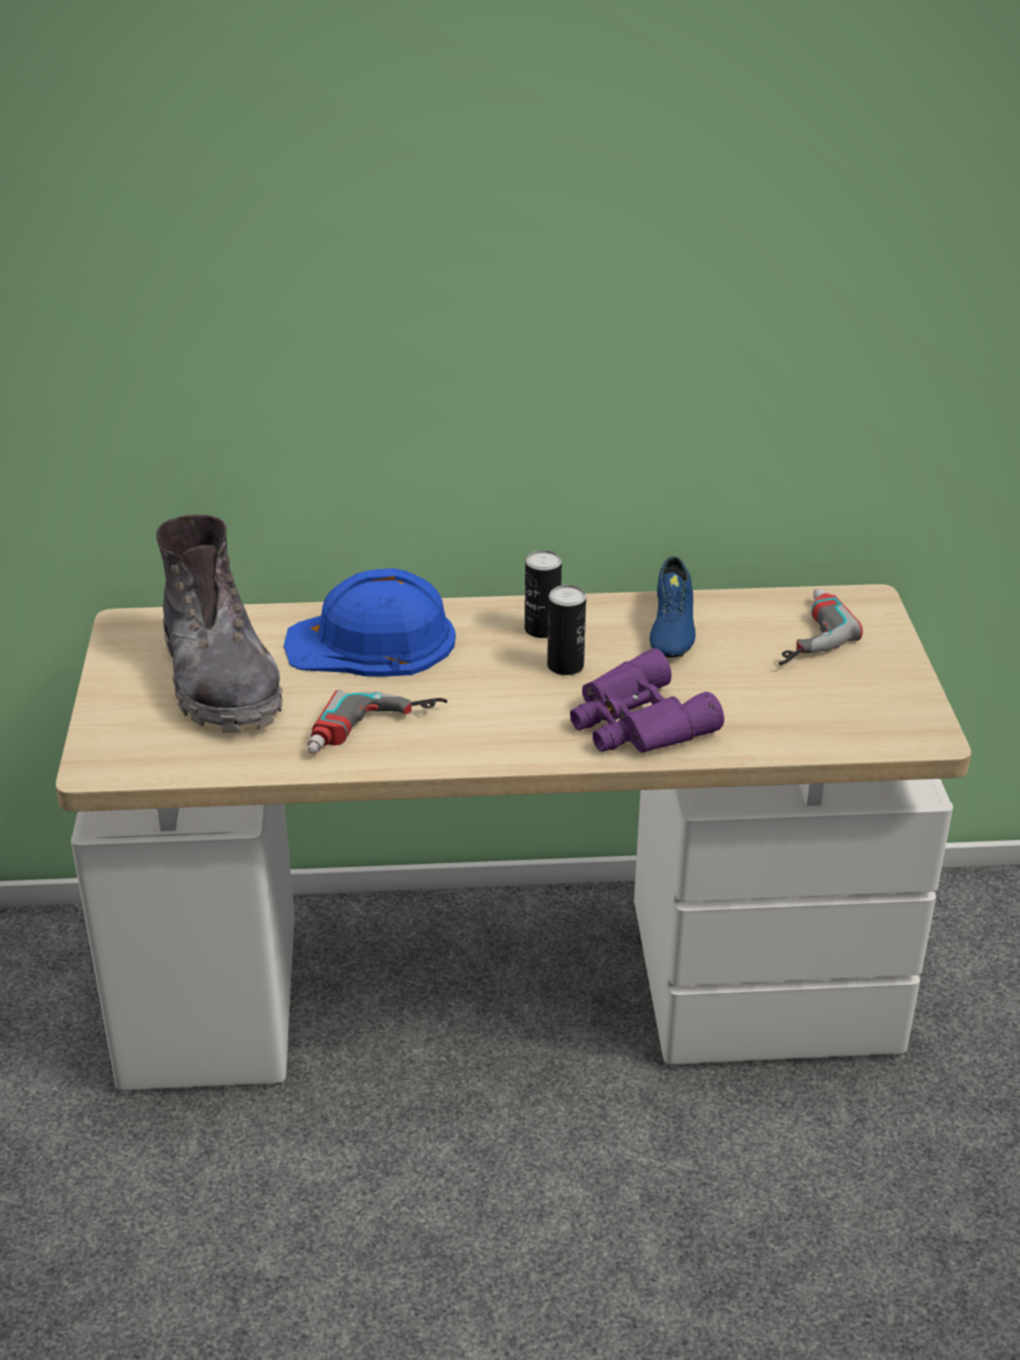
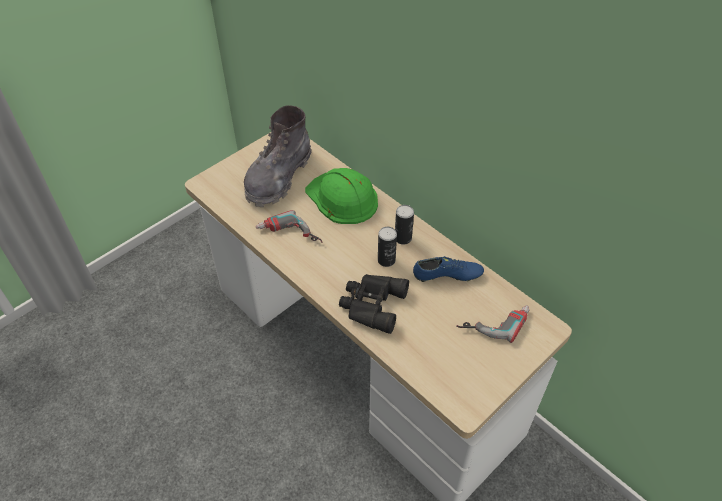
camera: 50 degrees right, 15 degrees up
blue hard hat [284,568,456,677] -> green hard hat [305,168,378,224]
purple binoculars [570,648,724,753] -> black binoculars [339,274,409,334]
blue shoe [650,556,696,658] -> blue shoe turned 150 degrees counterclockwise [413,256,484,282]

